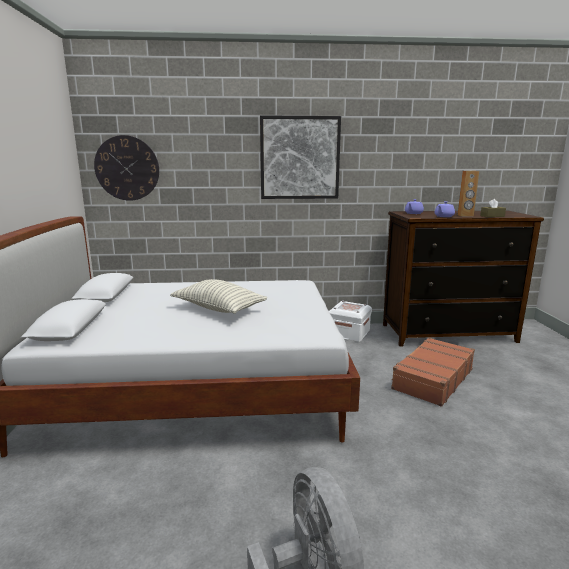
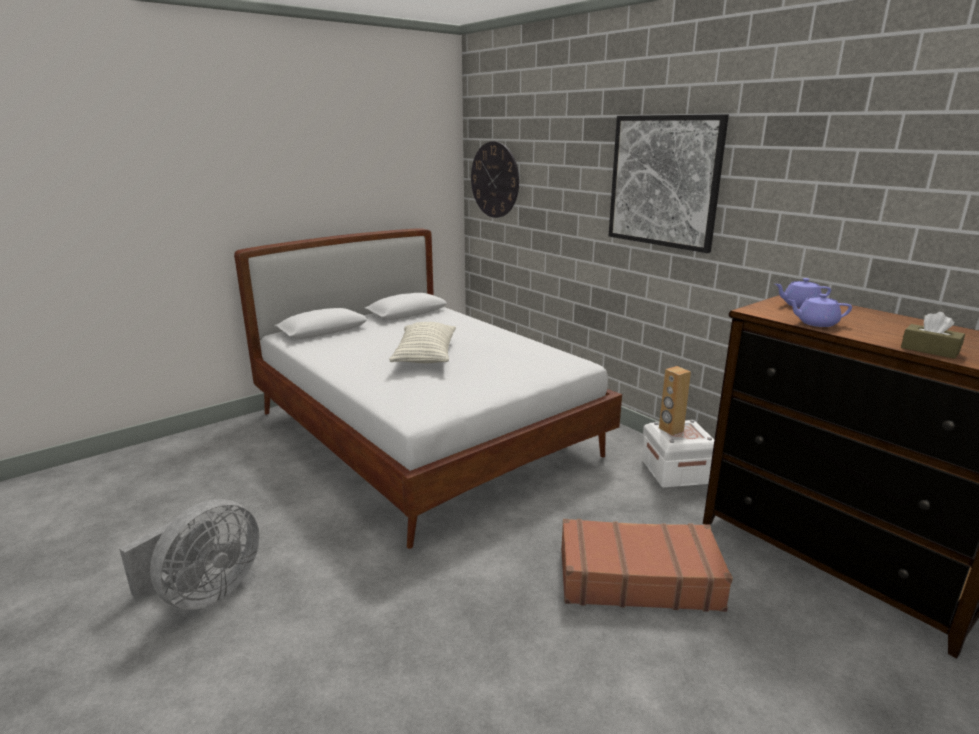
camera: 55 degrees right, 5 degrees up
brown speaker [458,171,479,217] -> brown speaker moved to [659,366,691,435]

